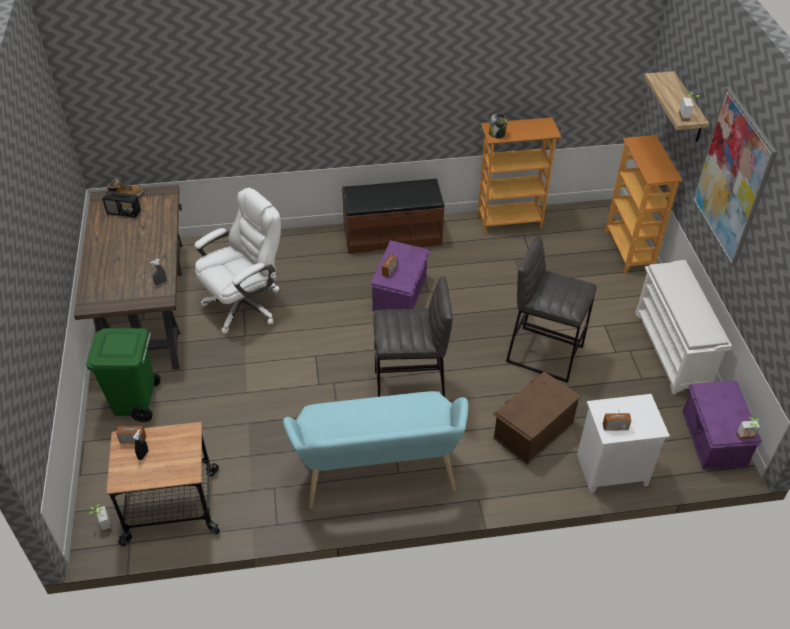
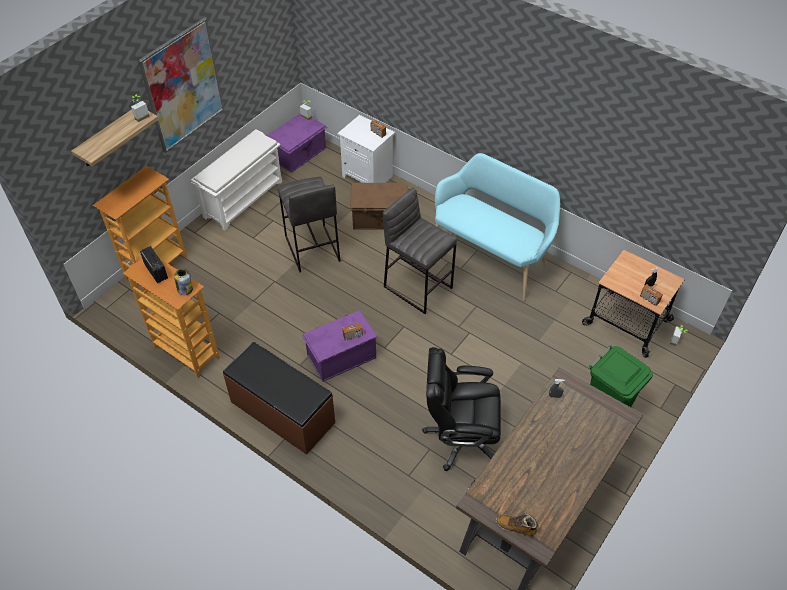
camera: 135 degrees left, 5 degrees up
radio [103,191,141,218] -> radio moved to [140,246,168,283]
white office chair [194,188,281,334] -> black office chair [422,347,501,471]

